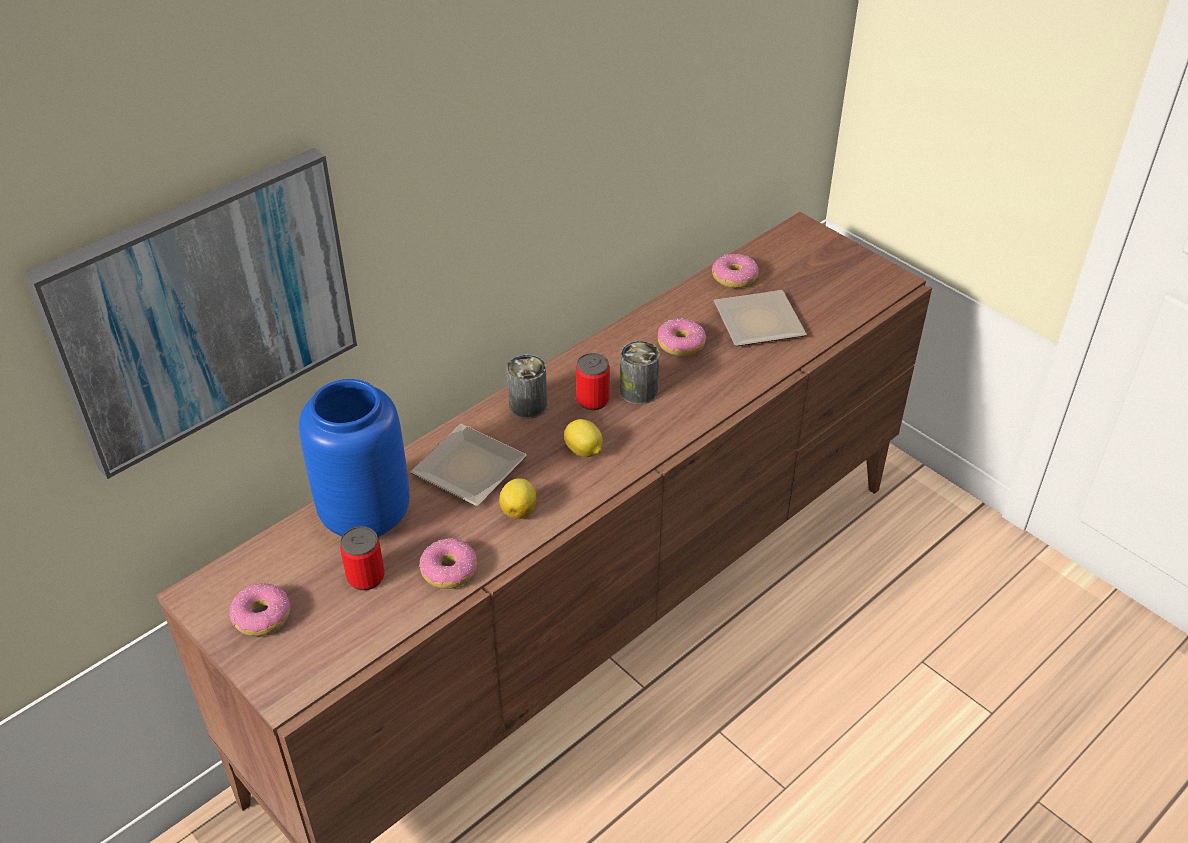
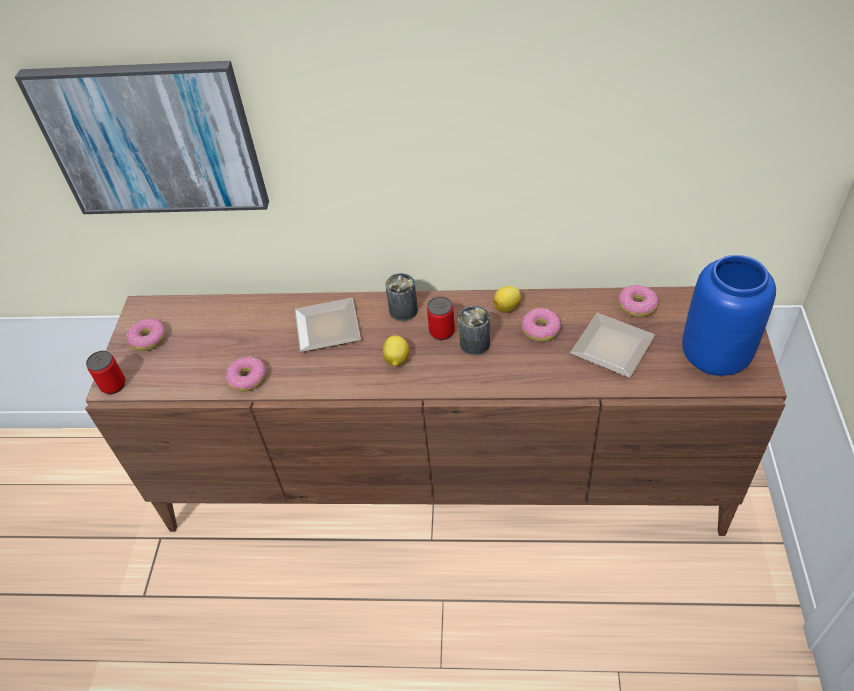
camera: 50 degrees right, 5 degrees up
blue vase [299,379,410,537] -> blue vase moved to [682,255,776,376]
can [340,526,385,590] -> can moved to [86,351,126,394]
lemon [499,478,536,519] -> lemon moved to [493,286,522,313]

